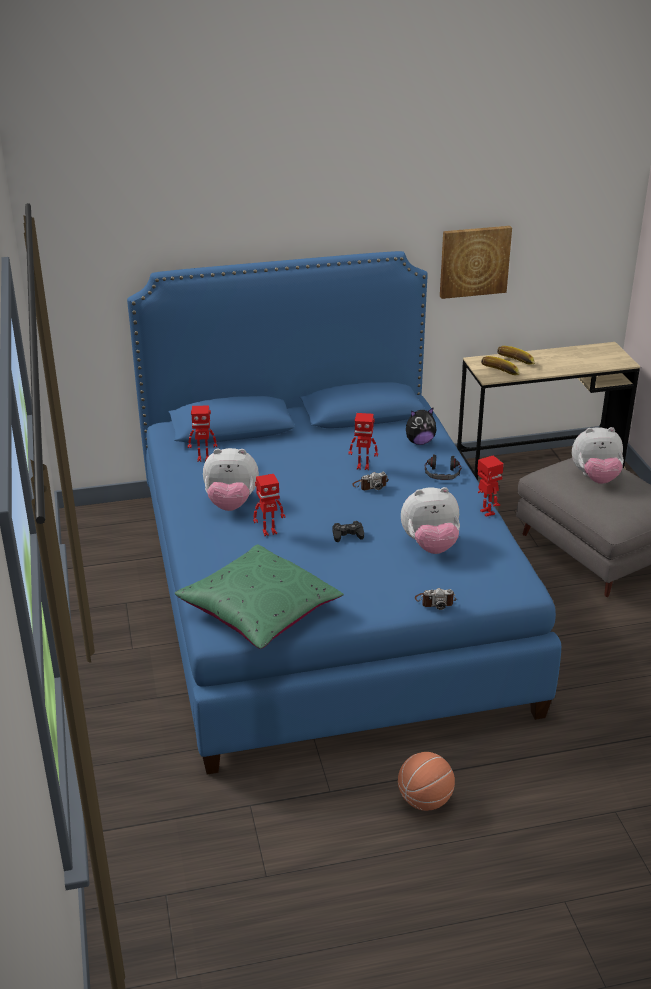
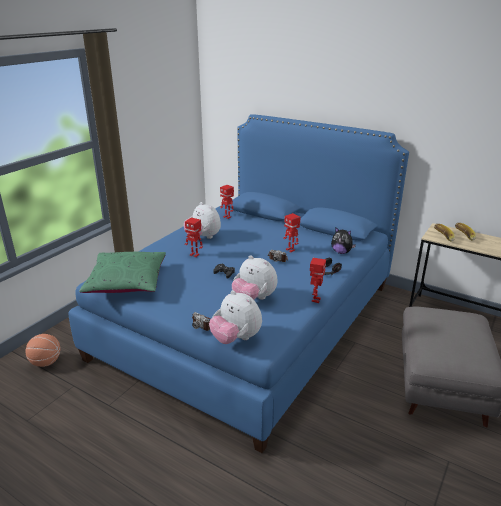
camera: 45 degrees right, 5 degrees down
basketball [398,752,455,811] -> basketball moved to [25,334,61,367]
picture [440,226,512,299] -> none
plush toy [572,427,624,484] -> plush toy moved to [209,290,262,344]

